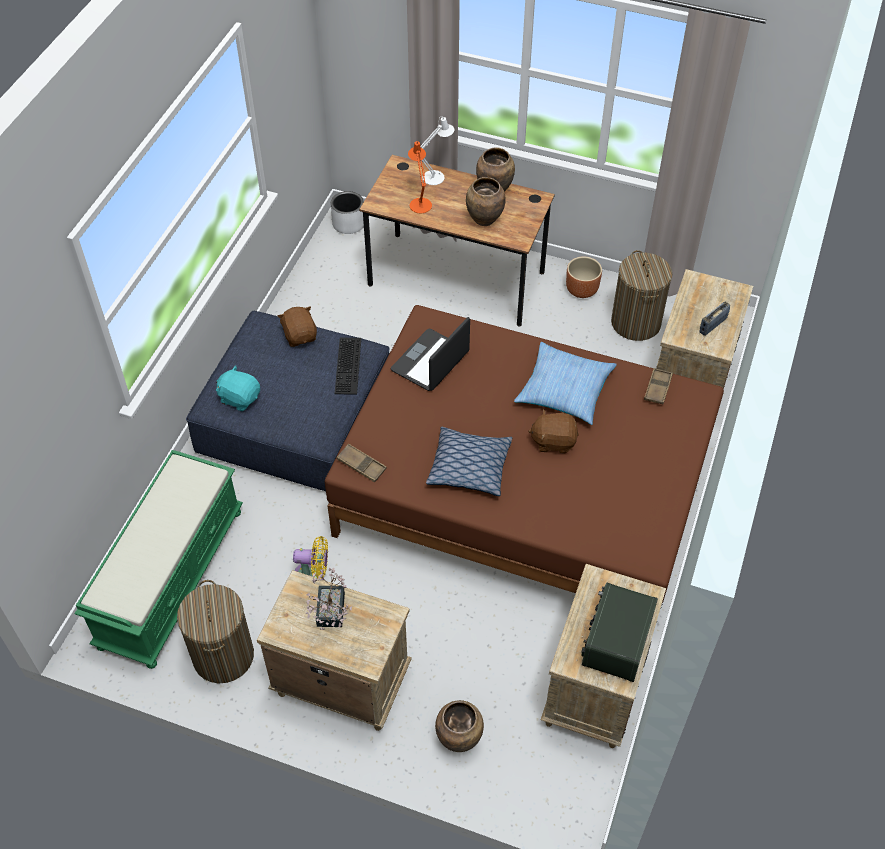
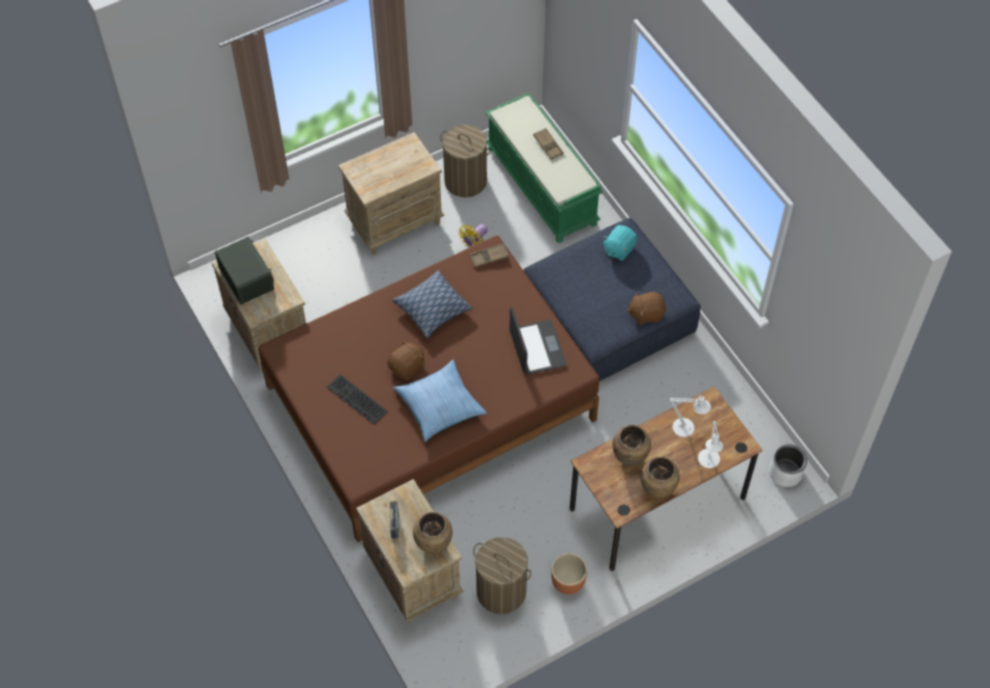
camera: 130 degrees right, 5 degrees up
turquoise plush toy [216,365,260,411] -> turquoise plush toy turned 150 degrees clockwise [603,225,637,261]
brown plush toy [278,306,317,347] -> brown plush toy turned 150 degrees clockwise [627,292,666,325]
potted plant [306,567,352,630] -> none
keyboard [335,338,361,395] -> keyboard moved to [327,374,388,424]
orange table lamp [408,141,432,213] -> white table lamp [669,394,711,437]
brown vase [435,700,484,752] -> brown vase moved to [413,512,452,554]
brown tray [644,368,673,404] -> brown tray moved to [533,128,564,160]

